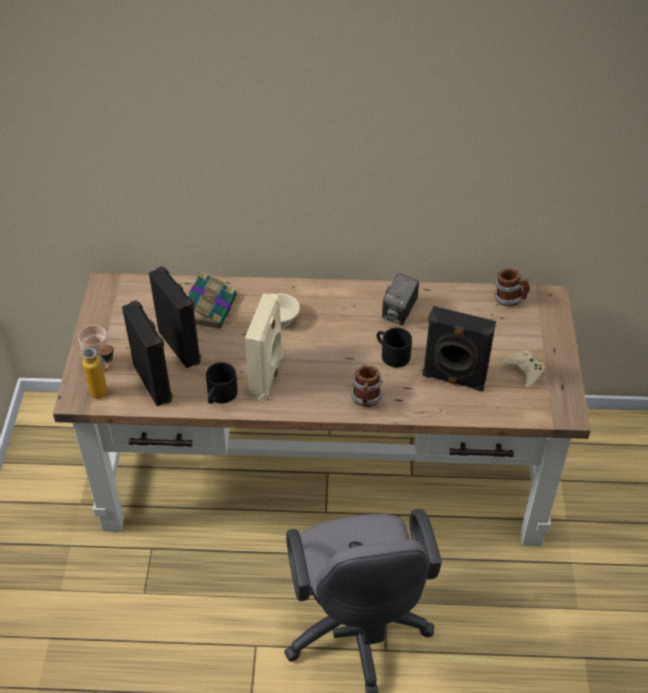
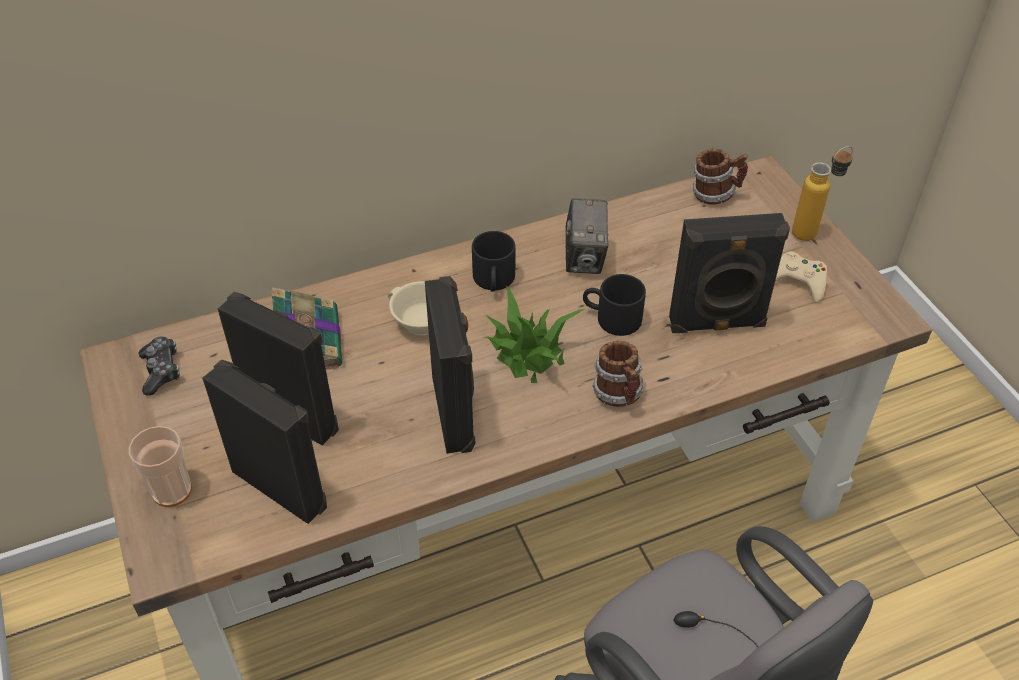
camera: 25 degrees left, 0 degrees up
bottle [82,344,114,399] -> bottle moved to [792,146,853,241]
black mug [206,362,238,404] -> black mug moved to [472,231,515,291]
beige speaker [245,293,283,401] -> black speaker [425,276,475,454]
none -> game controller [138,336,180,396]
none -> potted plant [484,285,585,383]

